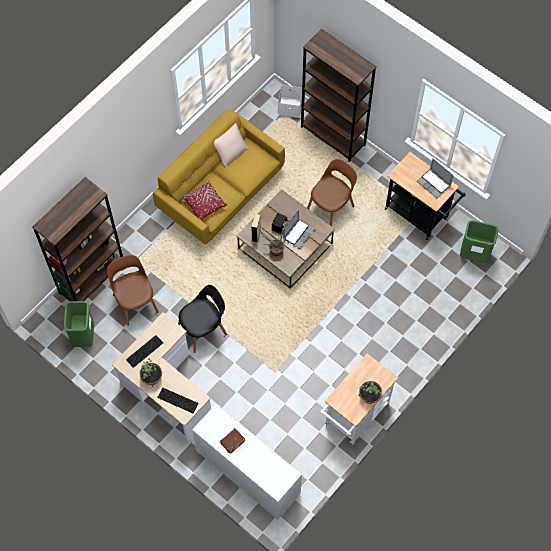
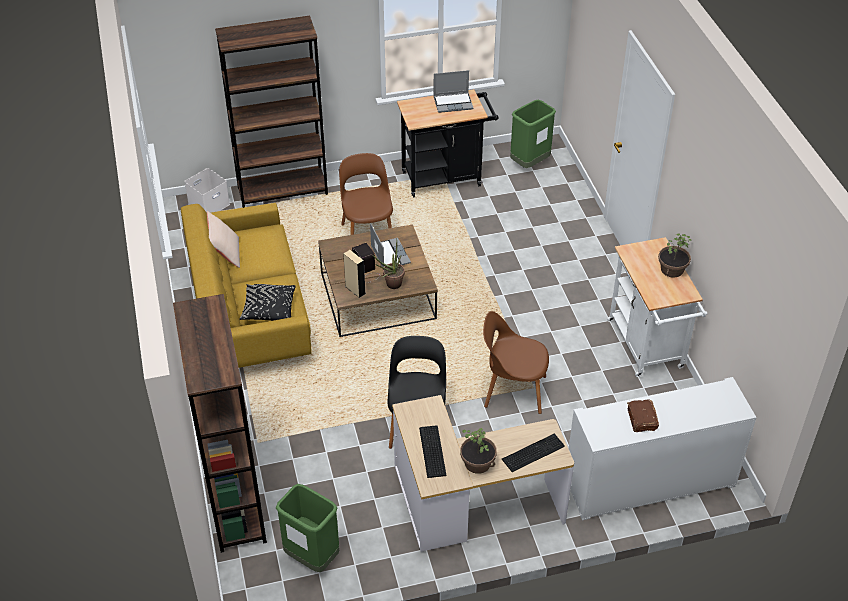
camera: 55 degrees left, 20 degrees down
brown chair [107,255,159,326] -> brown chair moved to [483,311,549,414]
red pillow [181,181,227,220] -> black pillow [239,284,295,321]

